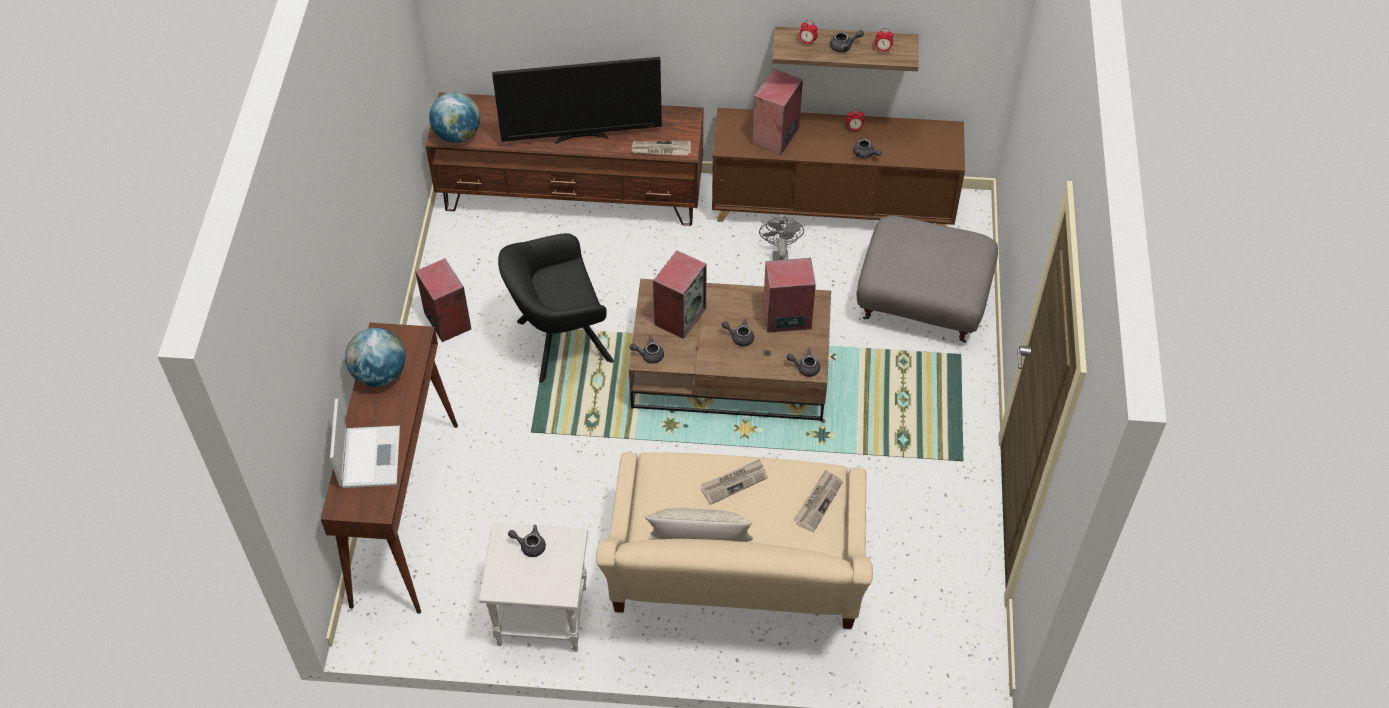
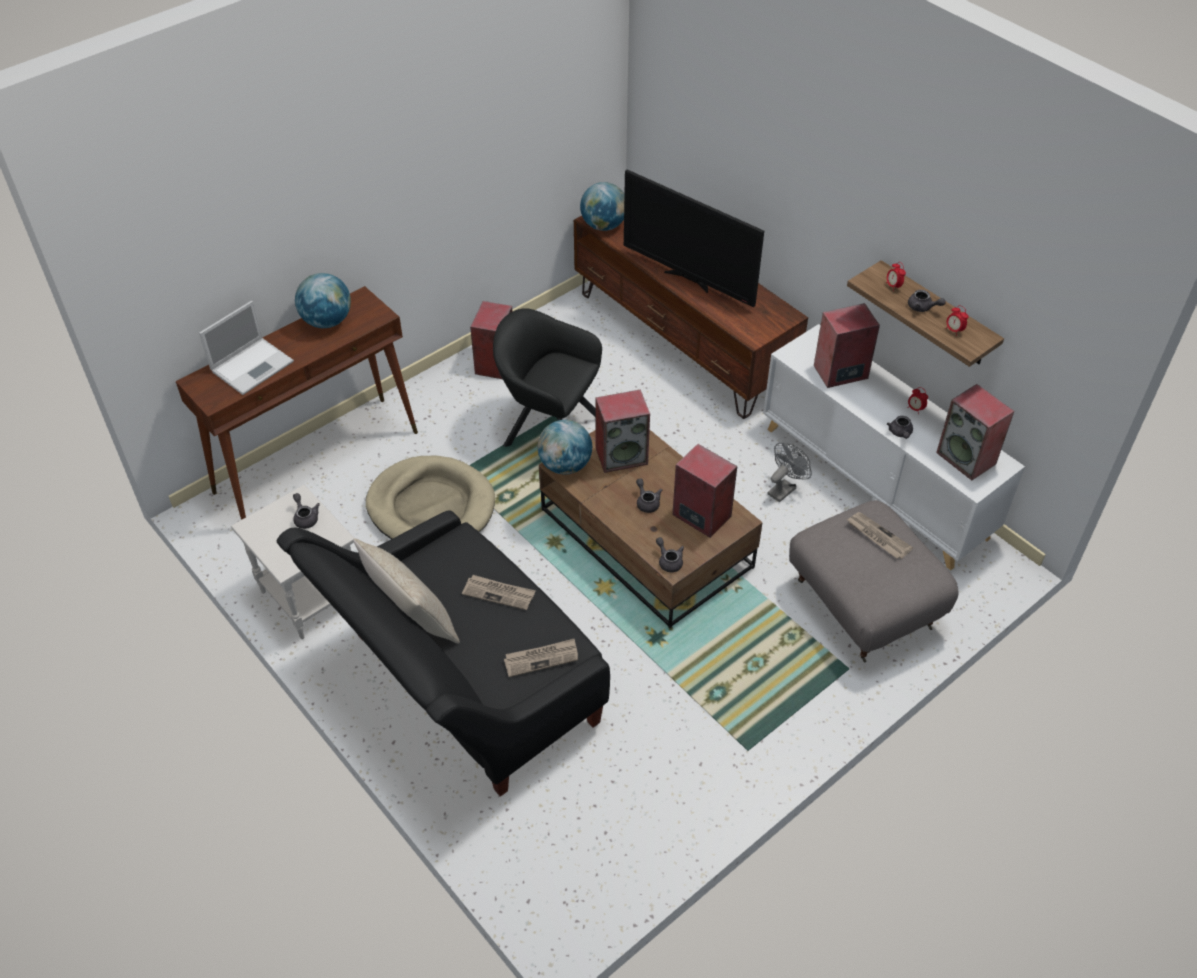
camera: 45 degrees right, 5 degrees down
beige sofa [596,452,873,629] -> black sofa [276,510,610,797]
grey teapot [629,335,664,364] -> globe [537,420,592,474]
newspaper [631,141,691,155] -> newspaper moved to [847,512,913,559]
brown cabinet [712,108,965,226] -> white cabinet [763,324,1025,570]
none -> beige dog bed [366,456,495,539]
none -> speaker [936,384,1014,480]

